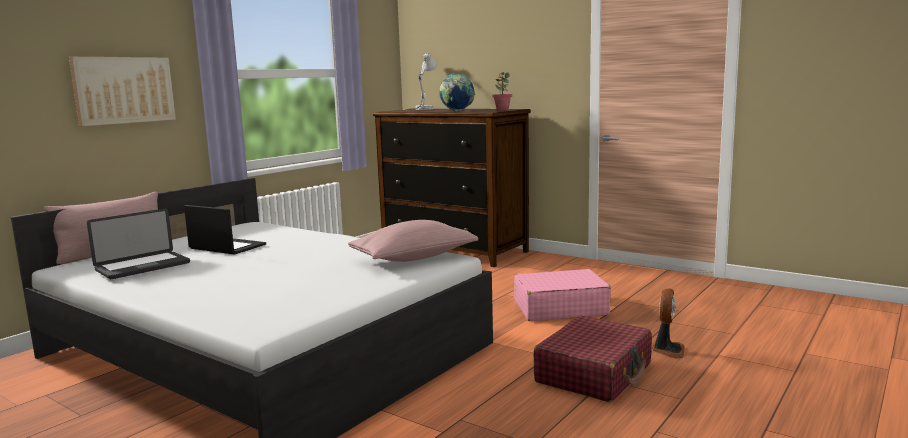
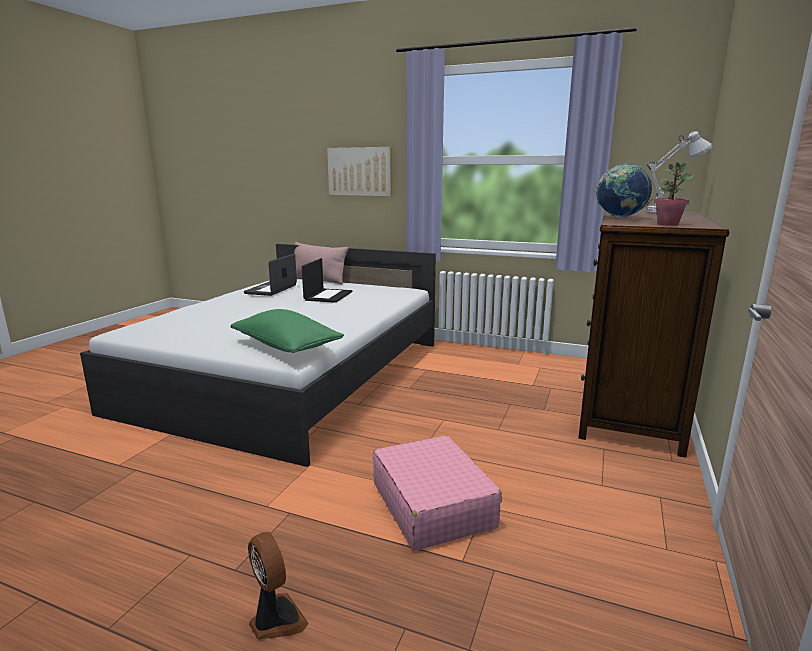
camera: 75 degrees right, 5 degrees up
laptop [87,209,190,279] -> laptop turned 75 degrees clockwise [244,254,297,296]
pink pillow [348,220,478,262] -> green pillow [230,309,344,353]
red suitcase [533,316,652,402] -> none
fan [652,288,685,359] -> fan turned 135 degrees counterclockwise [248,532,308,639]

